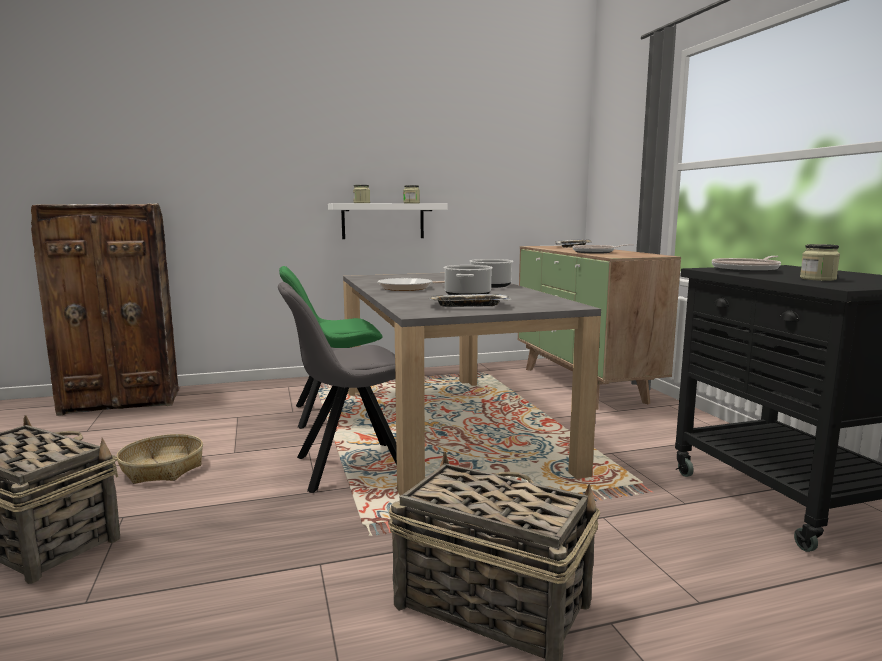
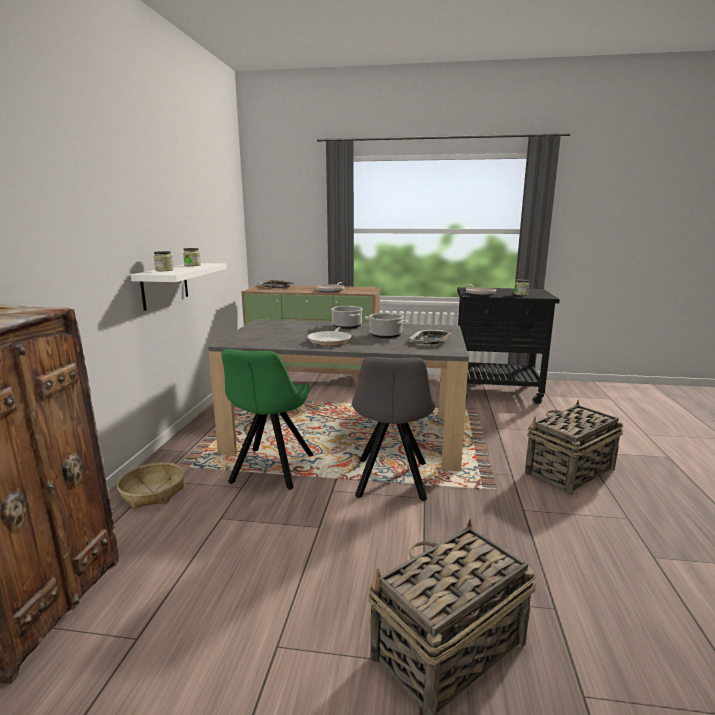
camera: 65 degrees left, 5 degrees up
basket [116,434,203,484] -> basket moved to [117,462,184,508]

